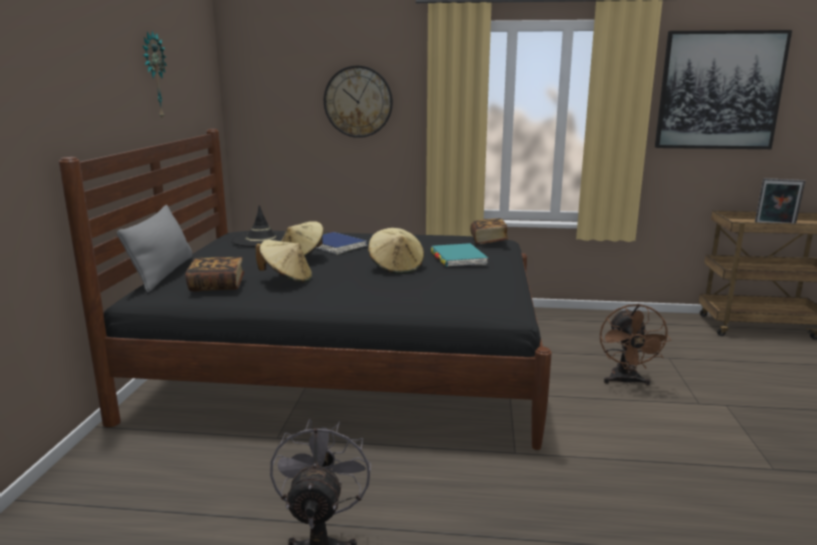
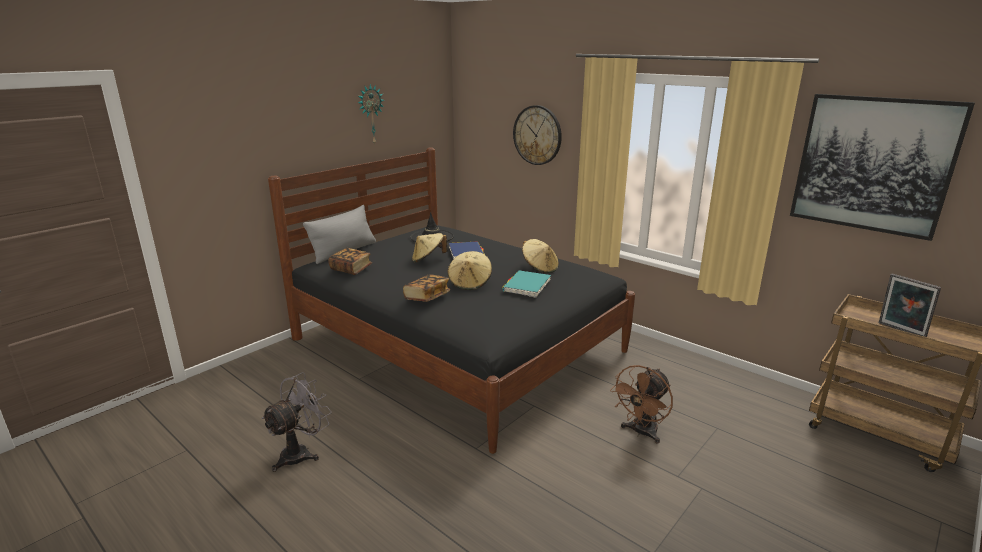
camera: 35 degrees right, 5 degrees up
beige hat [255,240,312,283] -> beige hat moved to [522,239,559,273]
book [470,218,508,245] -> book moved to [403,274,450,302]

